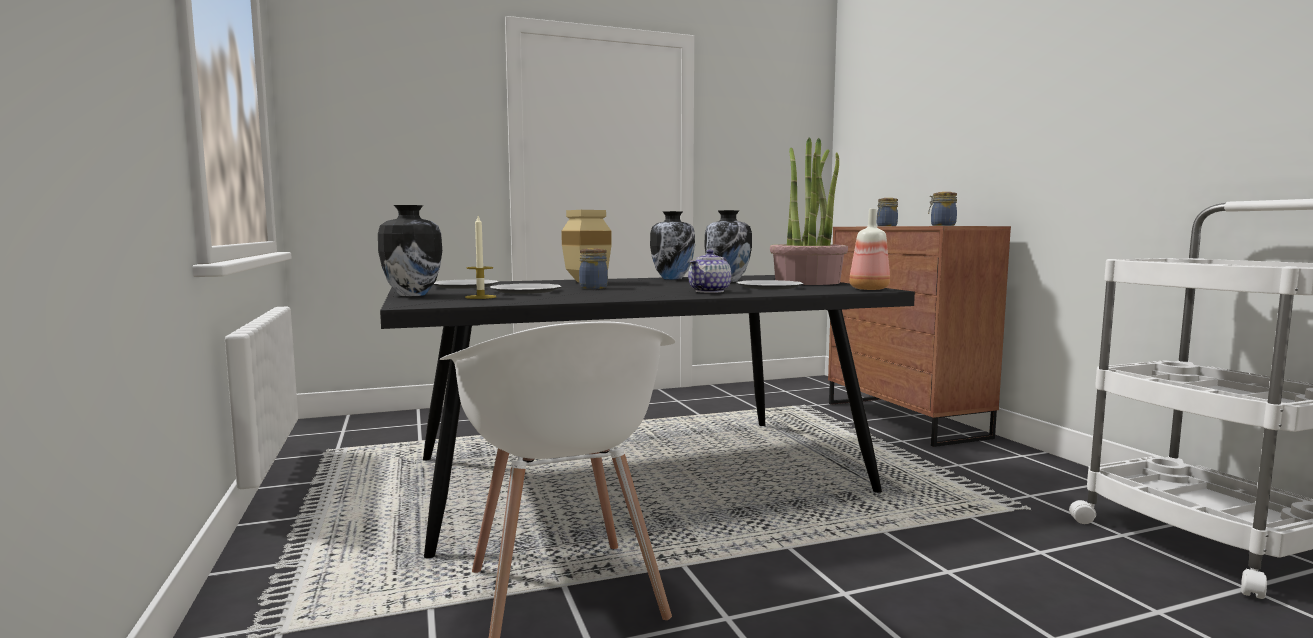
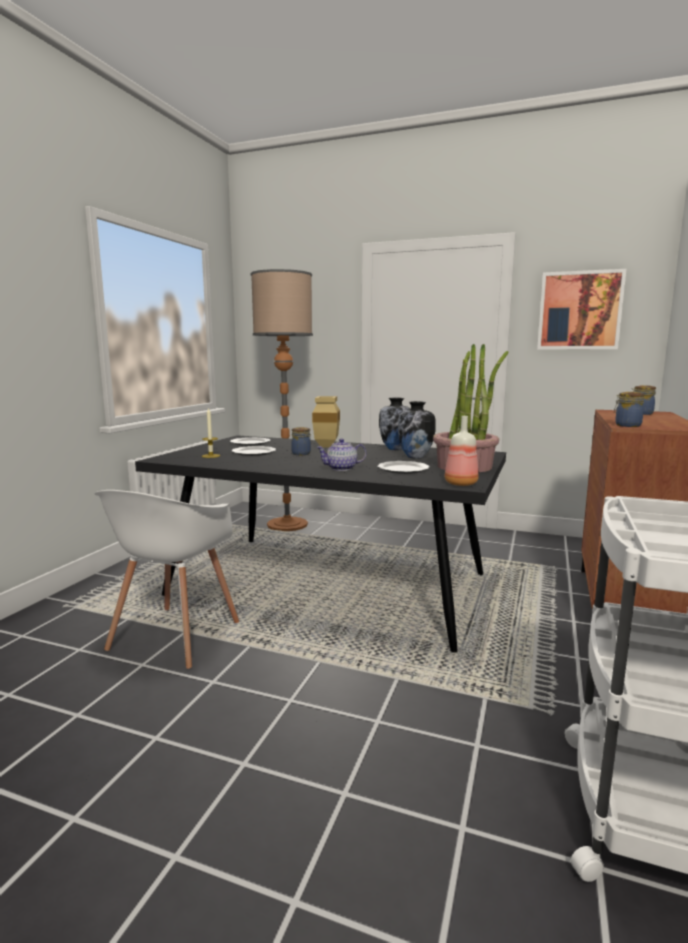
camera: 40 degrees right, 5 degrees up
vase [378,205,442,296] -> none
none -> floor lamp [250,269,313,531]
none -> picture [537,269,627,349]

